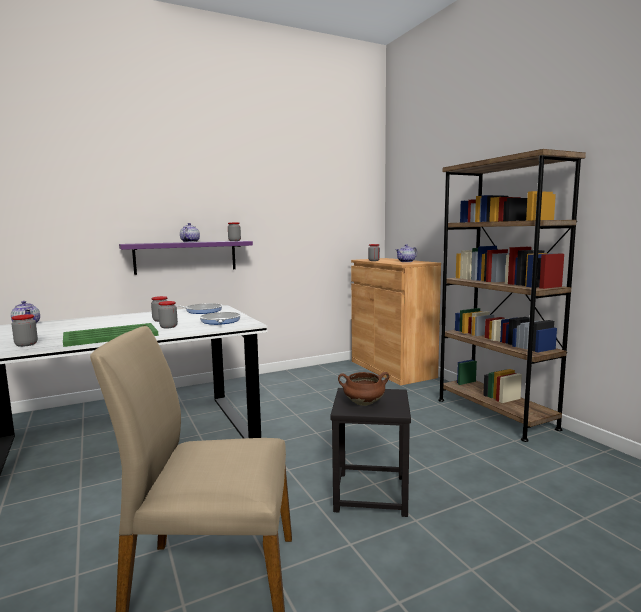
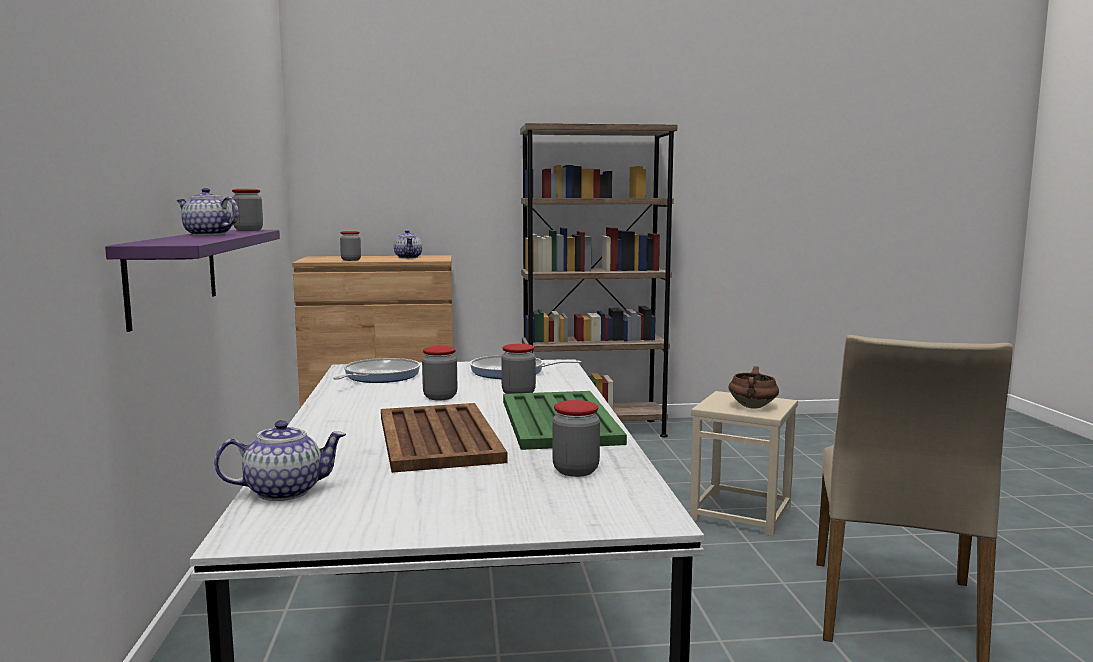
camera: 70 degrees left, 0 degrees up
black stool [330,388,411,517] -> beige stool [690,391,798,536]
none -> brown tray [381,403,508,473]

